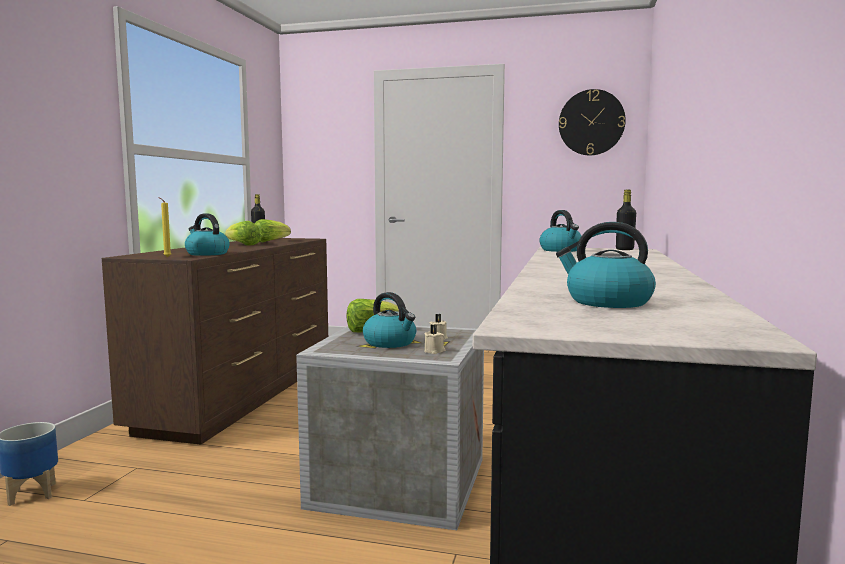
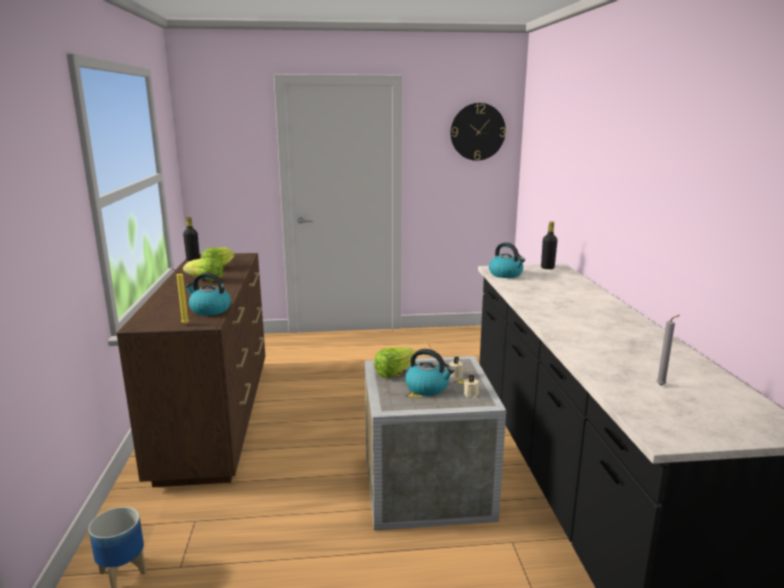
camera: 20 degrees left, 10 degrees up
kettle [556,222,656,308] -> grey candle [656,315,680,386]

